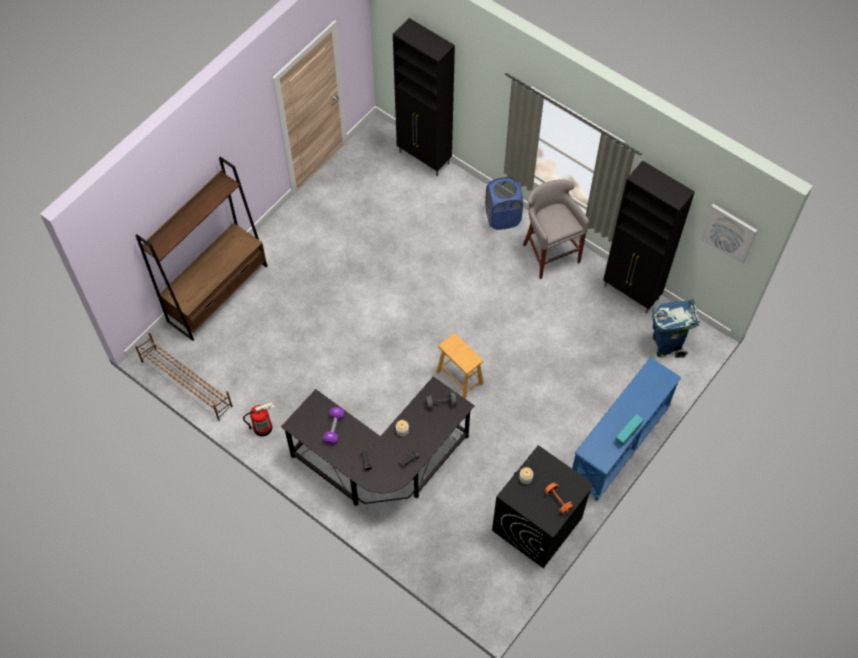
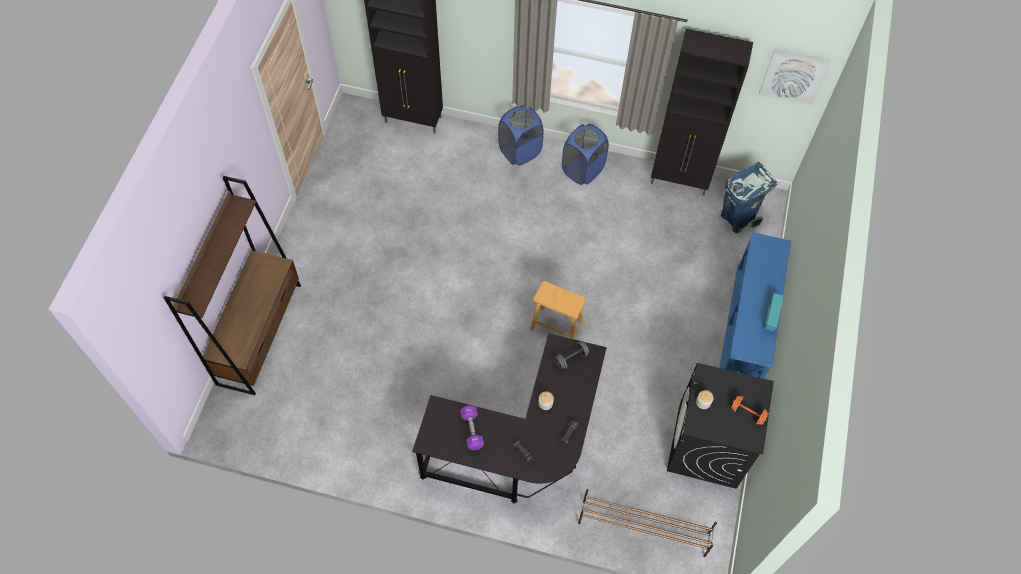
camera: 25 degrees left, 0 degrees up
brown shoe rack [135,333,233,421] -> brown shoe rack moved to [578,489,717,557]
fire extinguisher [243,402,275,437] -> none
grey stool [523,180,589,279] -> blue laundry basket [562,124,609,185]

